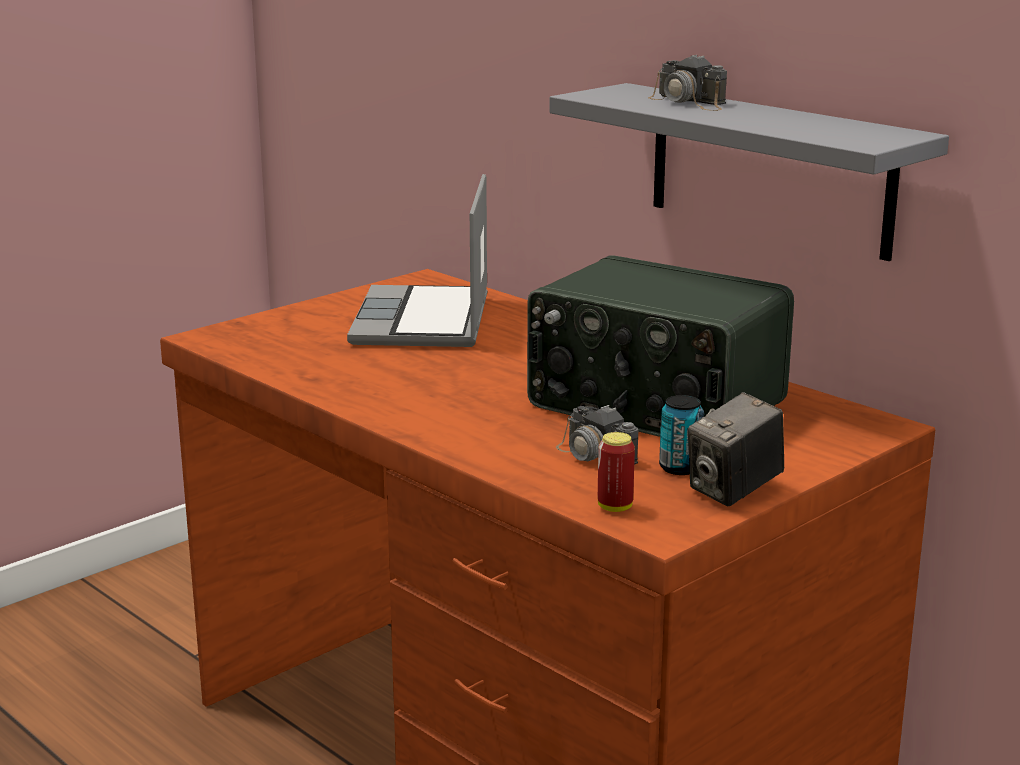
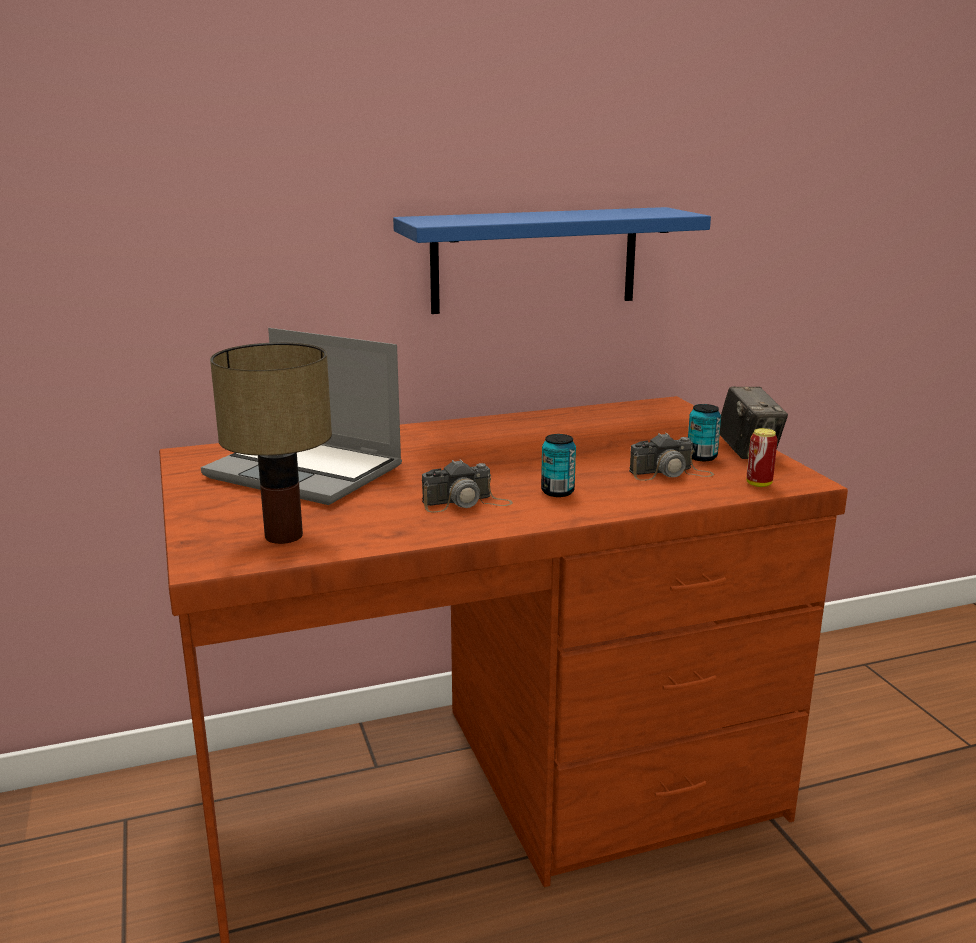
camera: 65 degrees left, 0 degrees up
radio [527,256,794,437] -> none
grey shelf [549,83,949,261] -> blue shelf [393,207,711,314]
camera [648,55,727,111] -> camera moved to [422,459,513,512]
none -> table lamp [210,342,332,544]
none -> can [541,434,576,497]

